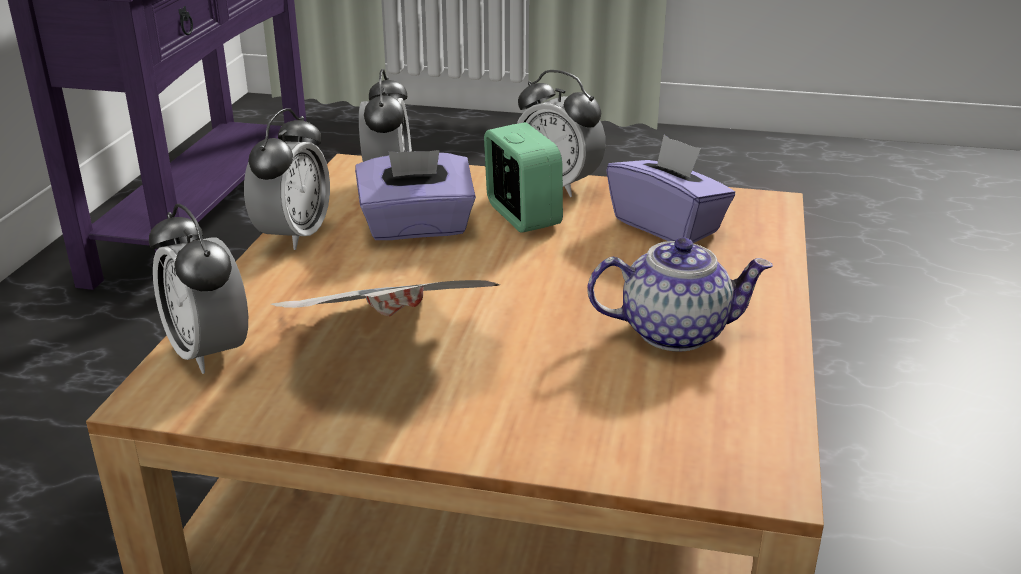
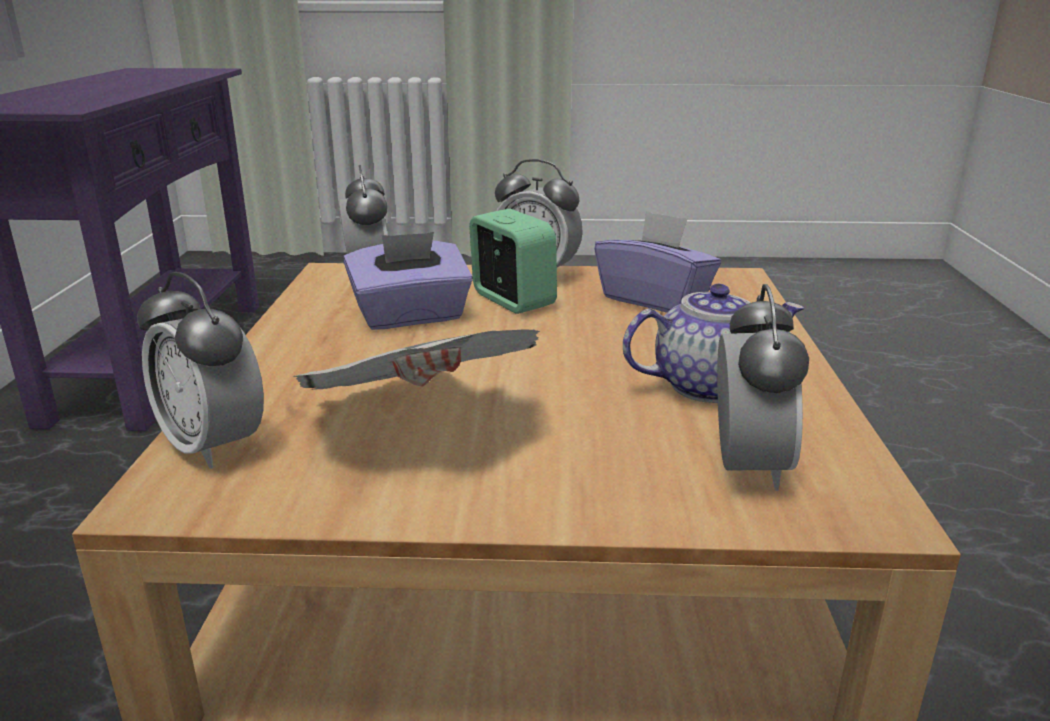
camera: 10 degrees left, 5 degrees down
alarm clock [244,108,330,250] -> alarm clock moved to [717,284,809,491]

